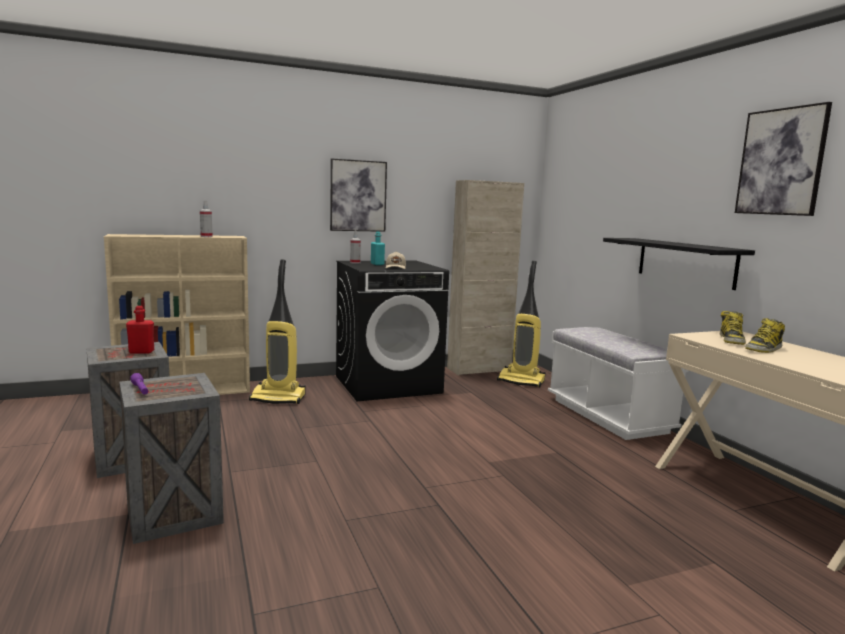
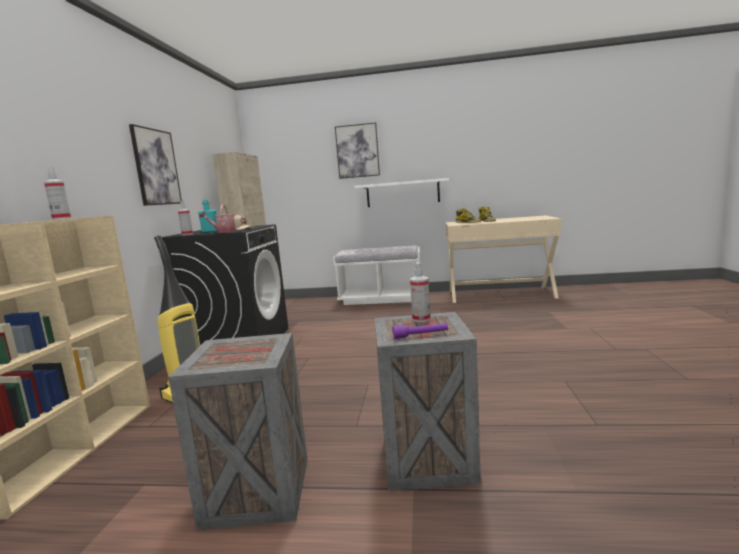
camera: 60 degrees left, 0 degrees up
red bottle [126,306,154,354] -> none
vacuum cleaner [497,261,546,387] -> none
black shelf [603,238,755,290] -> white shelf [355,178,449,207]
picture [735,102,832,216] -> picture moved to [335,122,380,179]
none -> watering can [199,204,243,233]
none -> spray bottle [410,262,430,322]

